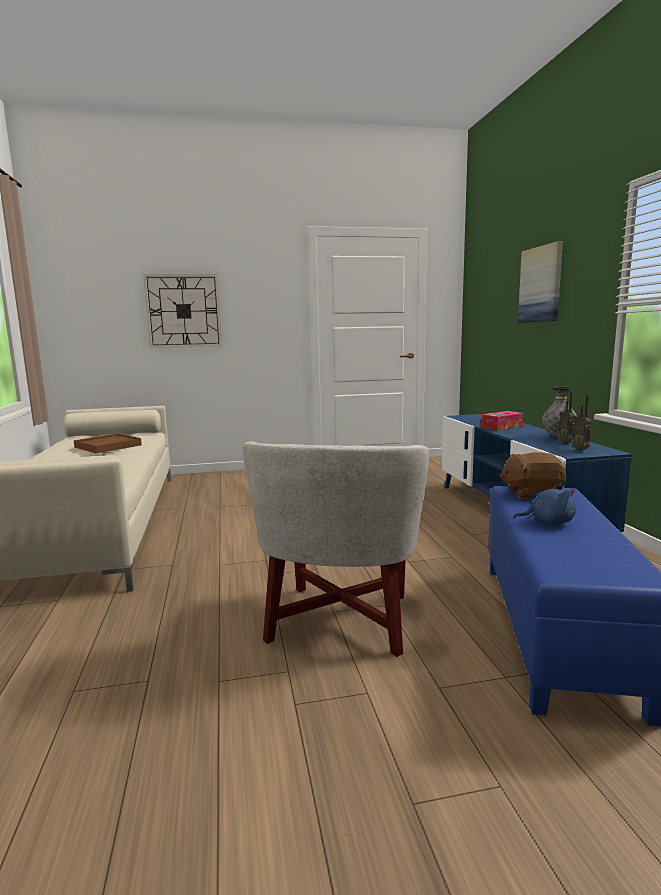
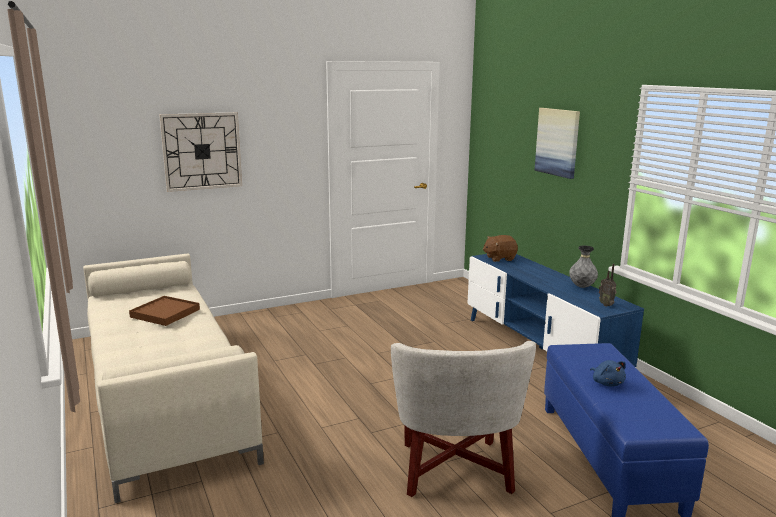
camera: 15 degrees left, 5 degrees up
tissue box [481,411,524,430] -> none
brown plush toy [499,452,566,499] -> brown plush toy moved to [483,235,518,262]
blue plush toy [513,484,576,525] -> blue plush toy turned 75 degrees clockwise [590,360,626,387]
radio [558,391,576,444] -> none

